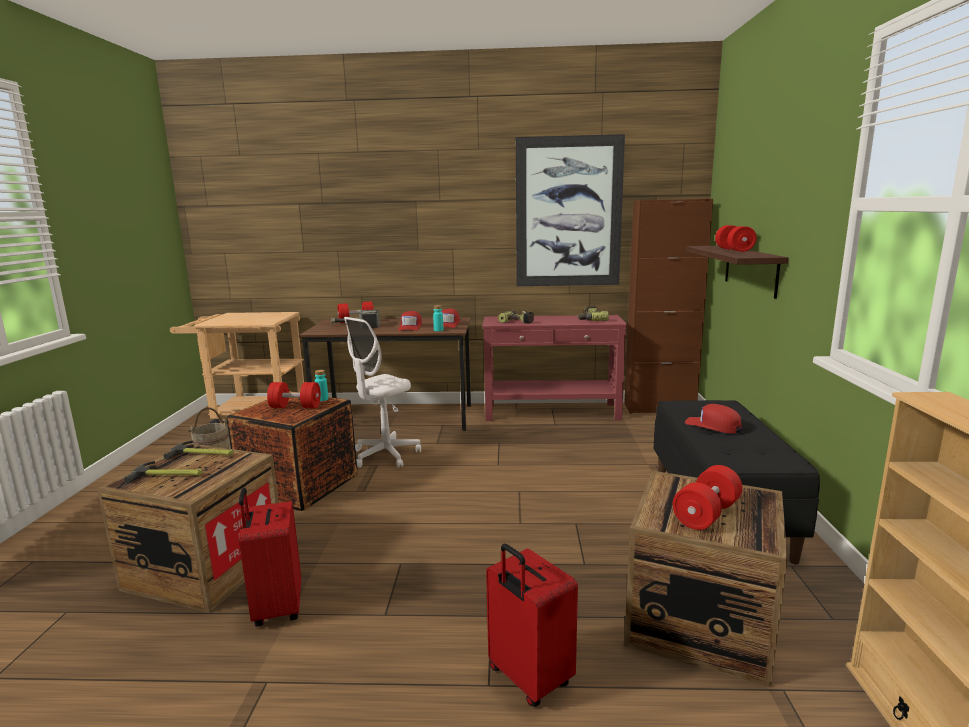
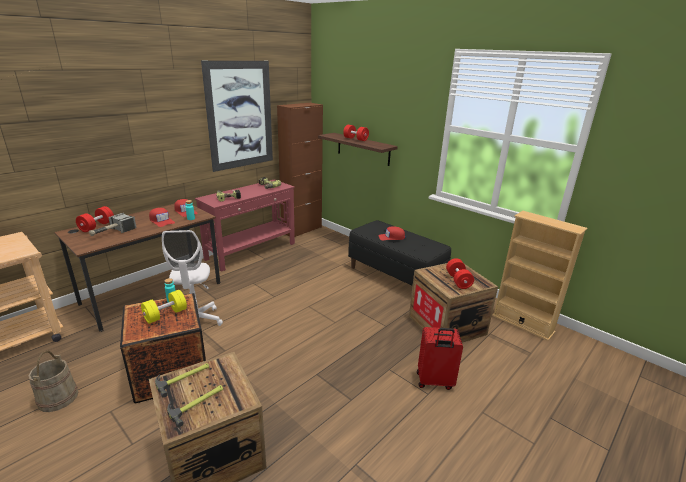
camera: 50 degrees left, 10 degrees up
red suitcase [239,488,301,627] -> none
red dumbbell [267,382,321,408] -> yellow dumbbell [141,290,187,324]

